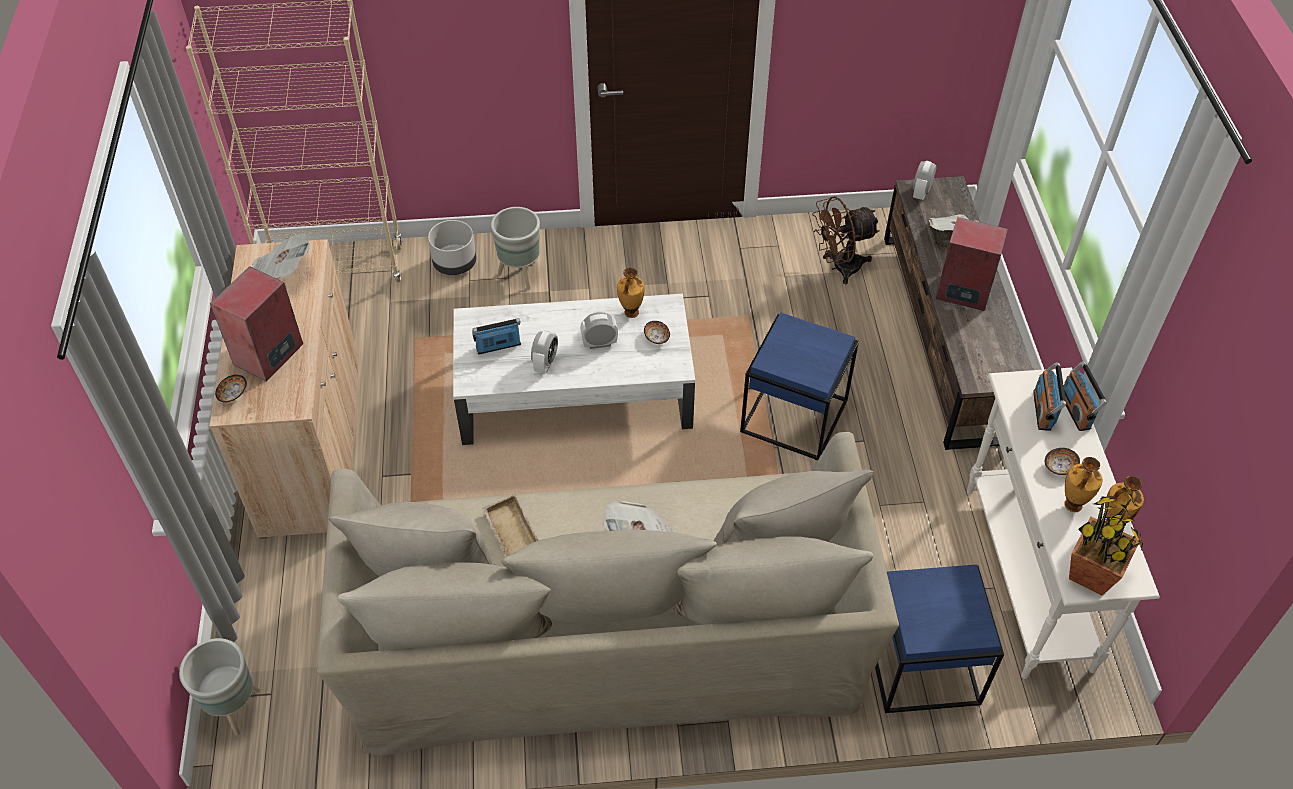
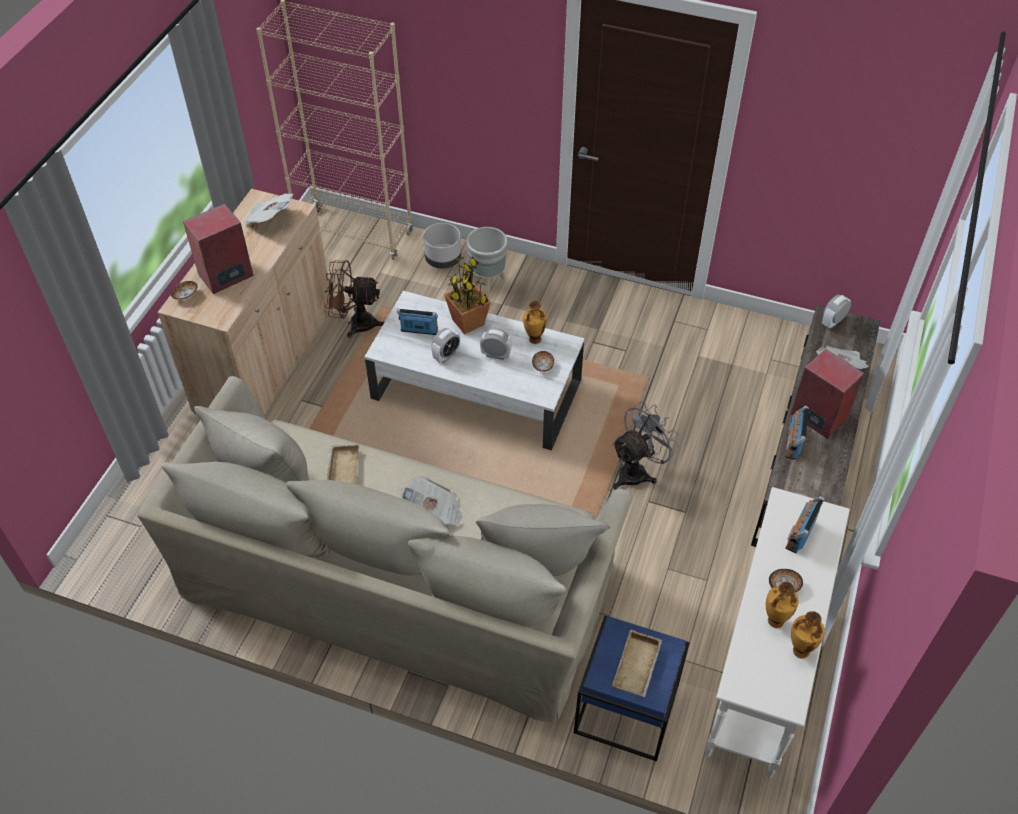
camera: 25 degrees right, 0 degrees up
grey planter [179,638,260,736] -> none
blue side table [740,312,859,461] -> grey fan [612,401,680,490]
brown fan [812,196,880,284] -> brown fan moved to [325,260,384,338]
radio [1064,361,1107,431] -> radio moved to [785,406,809,459]
potted plant [1069,492,1143,596] -> potted plant moved to [444,256,491,334]
none -> beige tray [612,630,662,697]

